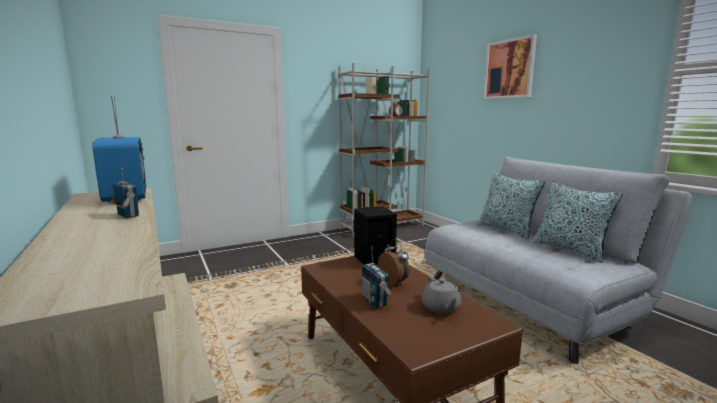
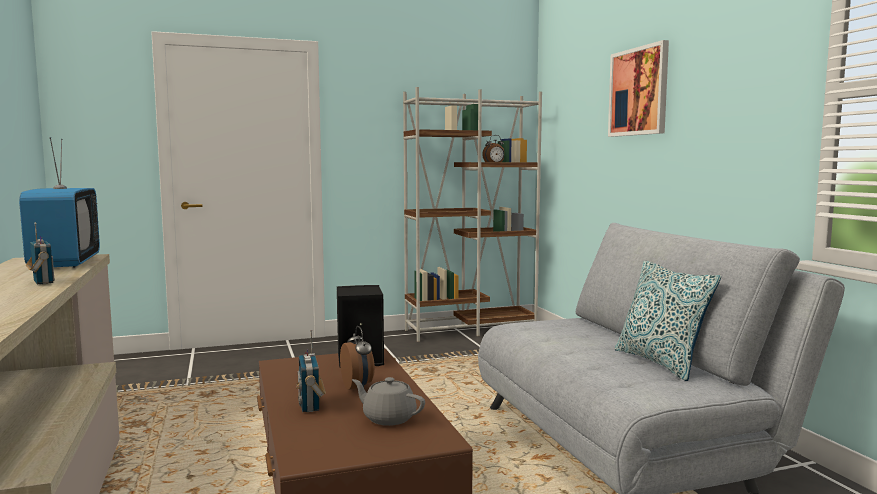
camera: 10 degrees right, 5 degrees down
grey teapot [421,277,462,314] -> grey teapot turned 120 degrees clockwise [352,377,425,426]
pillow [478,173,546,239] -> none

